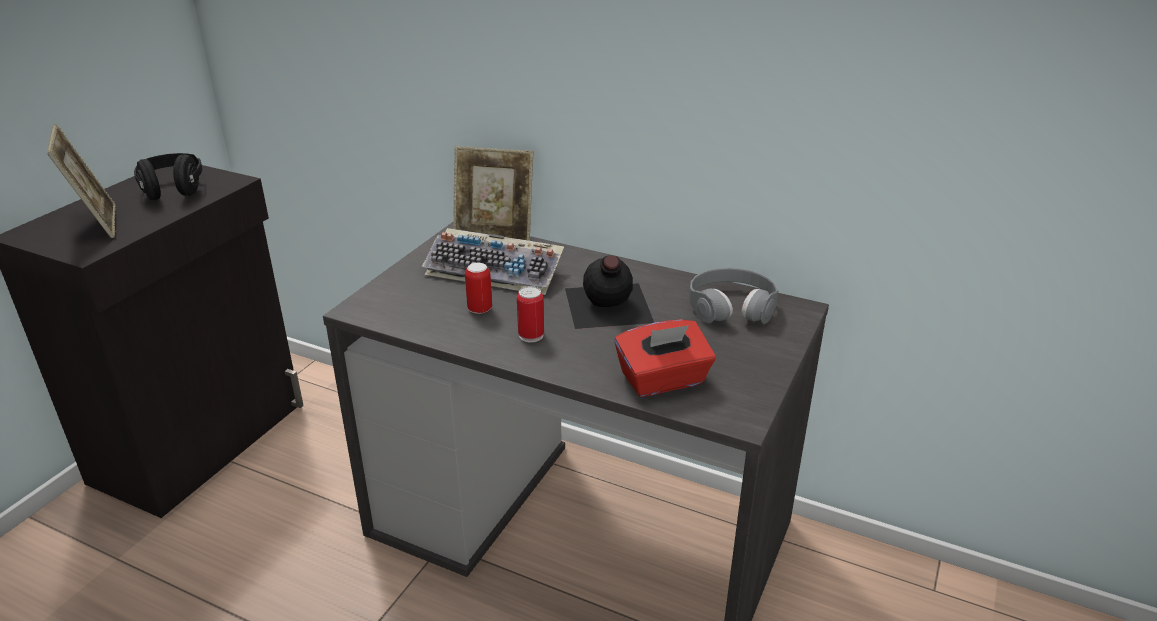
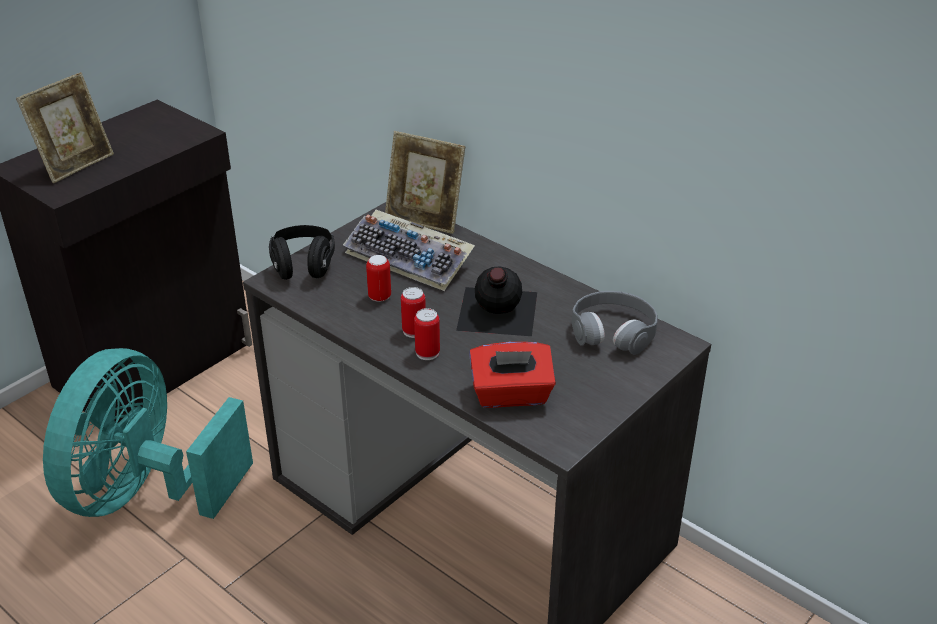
camera: 15 degrees right, 5 degrees up
picture frame [47,124,116,238] -> picture frame turned 45 degrees clockwise [16,72,114,183]
black headphones [134,153,202,200] -> black headphones moved to [269,225,335,280]
none -> turquoise fan [43,348,253,519]
none -> can [414,308,440,360]

